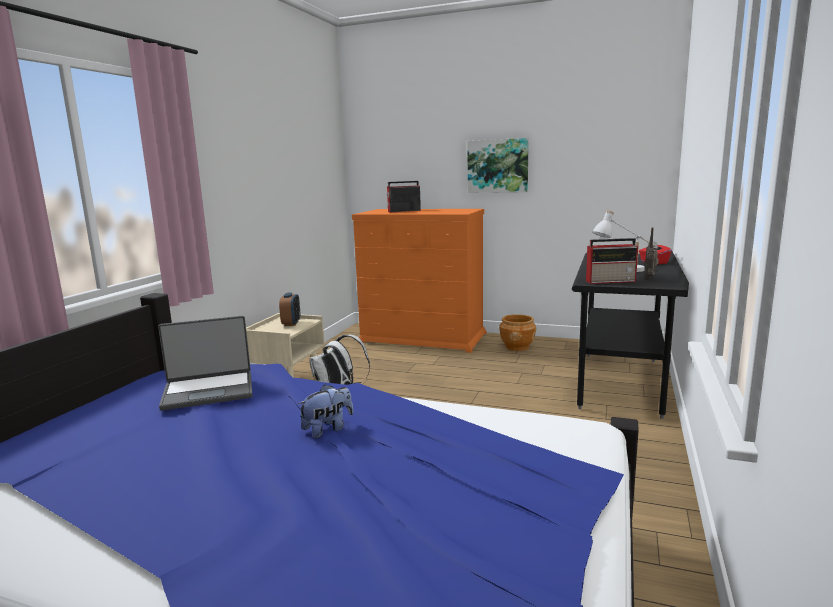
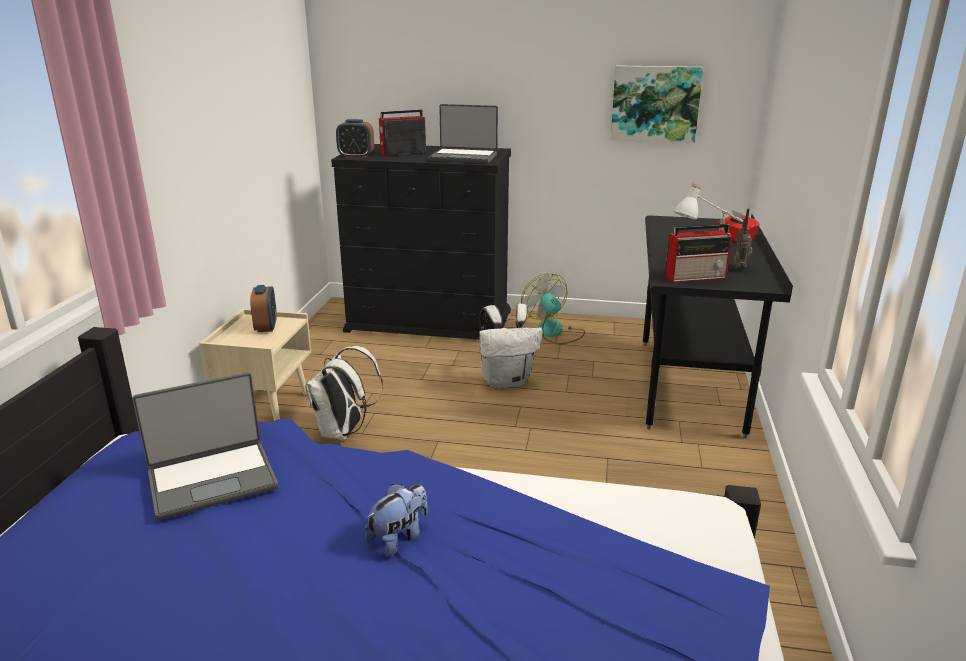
camera: 10 degrees left, 10 degrees up
orange dresser [352,209,486,353] -> black dresser [331,144,511,340]
picture [467,138,529,193] -> picture moved to [610,65,703,143]
brown planter [499,314,536,351] -> fan [521,274,585,344]
none -> alarm clock [336,119,374,158]
none -> laptop [429,104,498,163]
none -> white backpack [479,303,543,388]

